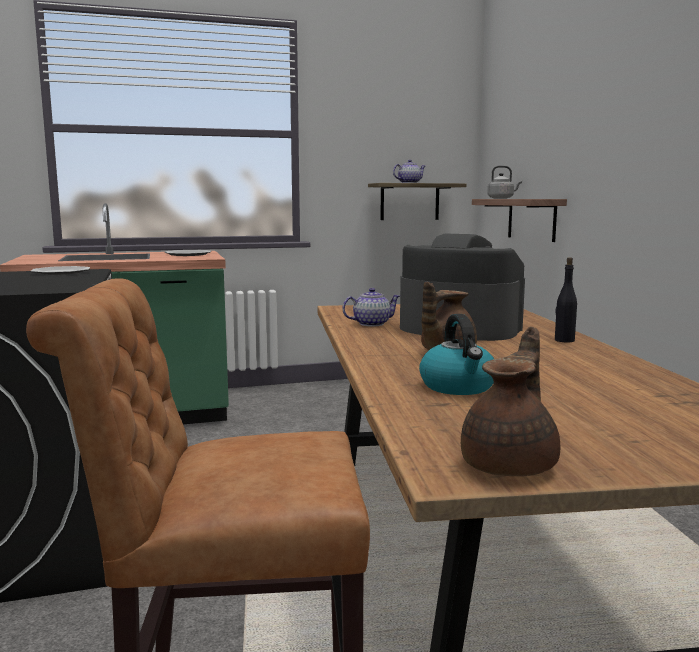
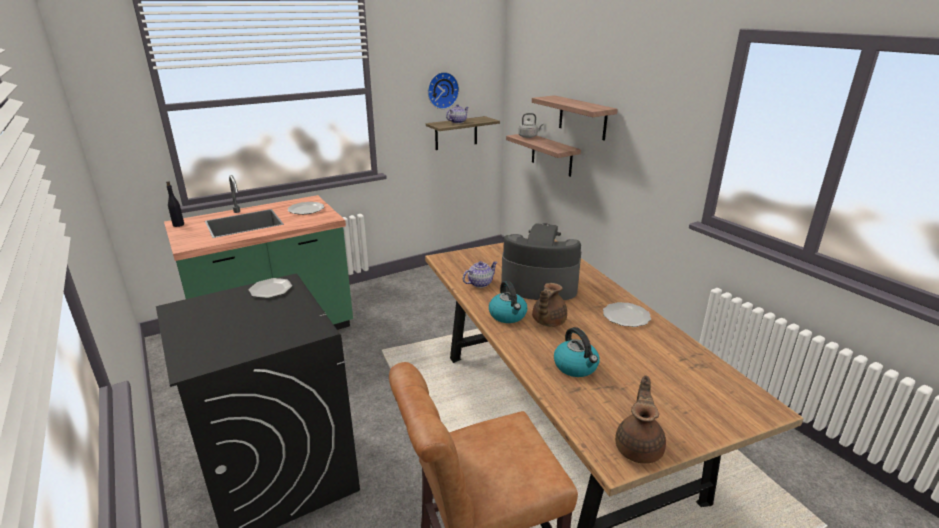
camera: 15 degrees left, 15 degrees up
black bottle [555,257,577,342] -> black bottle moved to [166,181,184,227]
none -> wall clock [428,72,459,109]
none -> kettle [489,281,527,323]
none -> shelf [532,95,618,141]
none -> plate [603,302,651,327]

